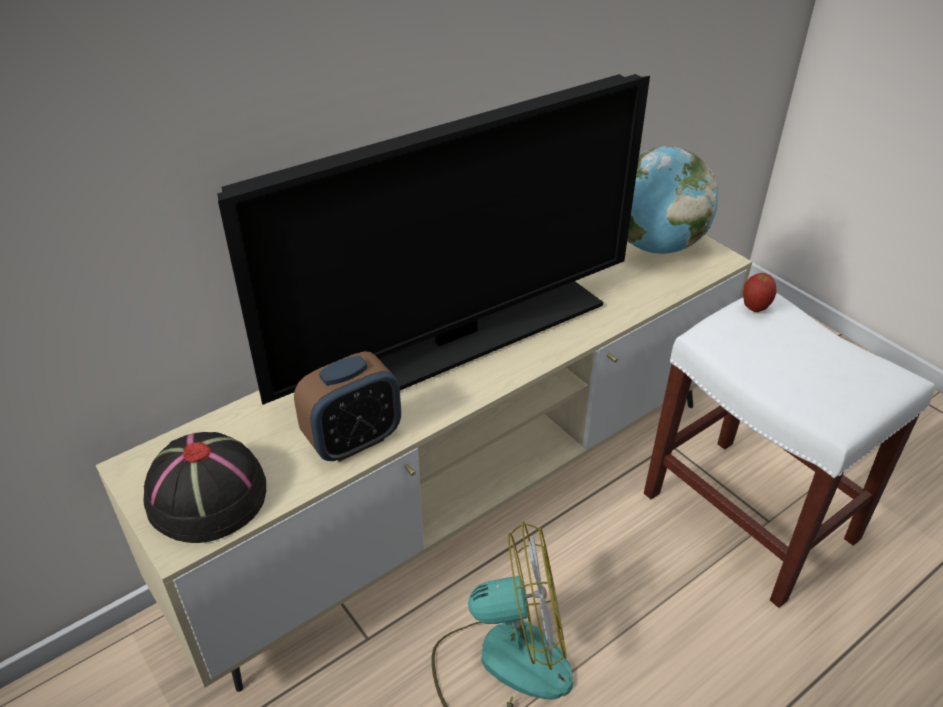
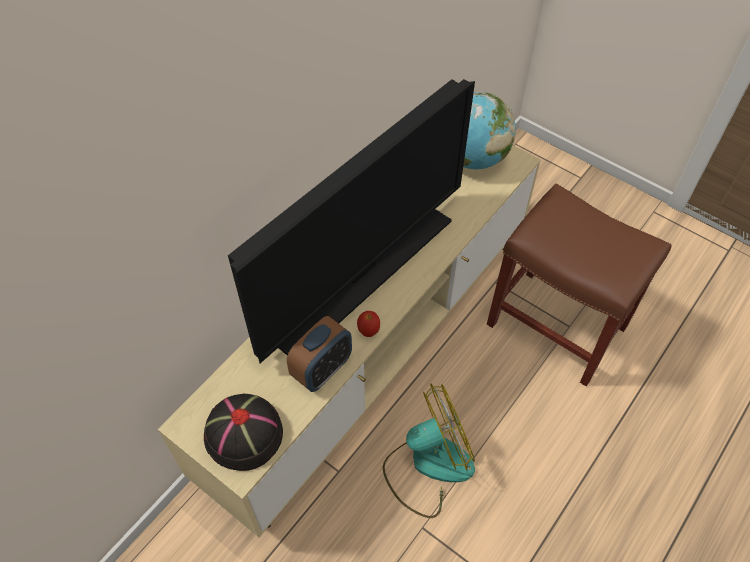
camera: 15 degrees left, 15 degrees up
white stool [644,292,935,608] -> brown stool [487,184,672,386]
apple [743,273,776,312] -> apple moved to [357,311,380,337]

